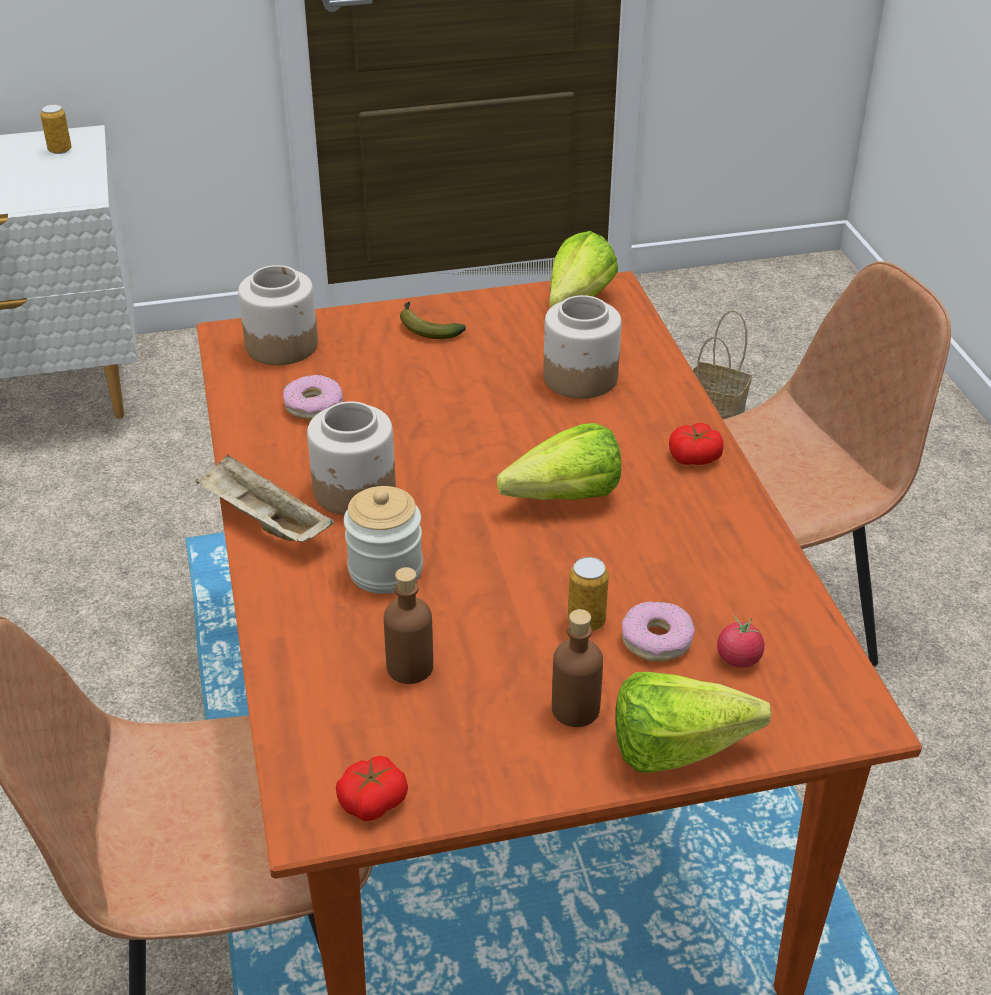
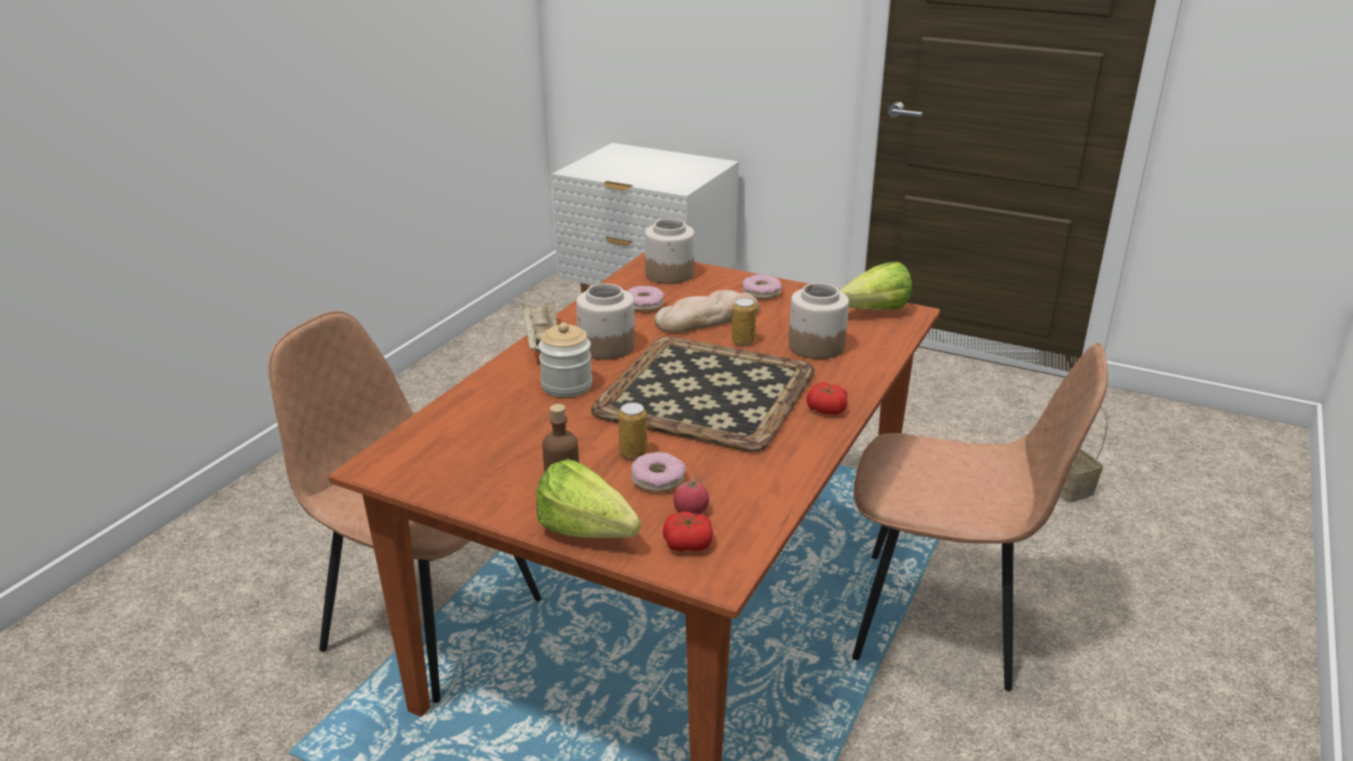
camera: 40 degrees right, 10 degrees down
can [40,104,72,154] -> can moved to [732,298,756,346]
tomato [336,756,408,821] -> tomato moved to [663,511,713,551]
brown bottle [384,567,433,684] -> none
banana [400,302,466,339] -> donut [742,274,782,299]
lettuce [497,423,621,500] -> tray [591,336,815,452]
none -> bread [654,290,759,333]

